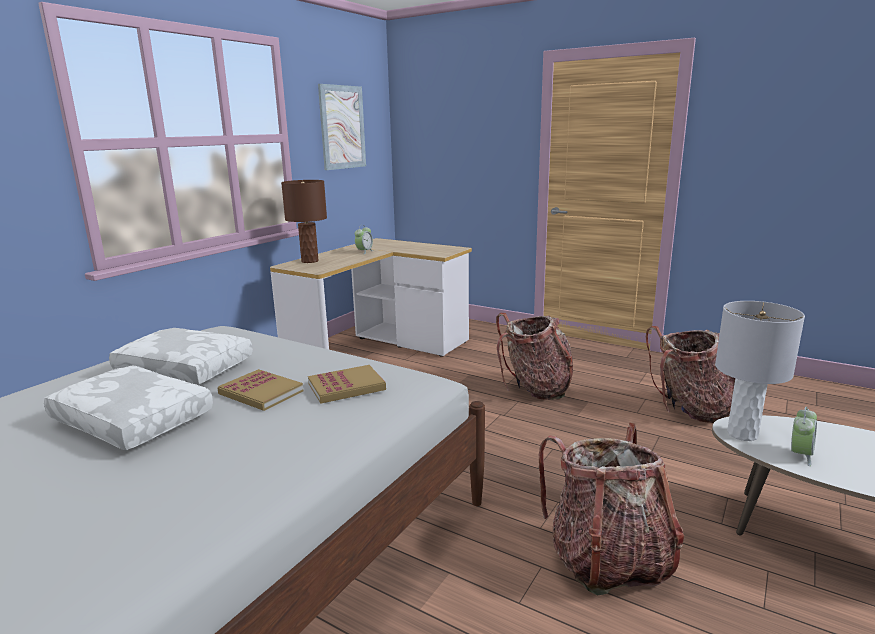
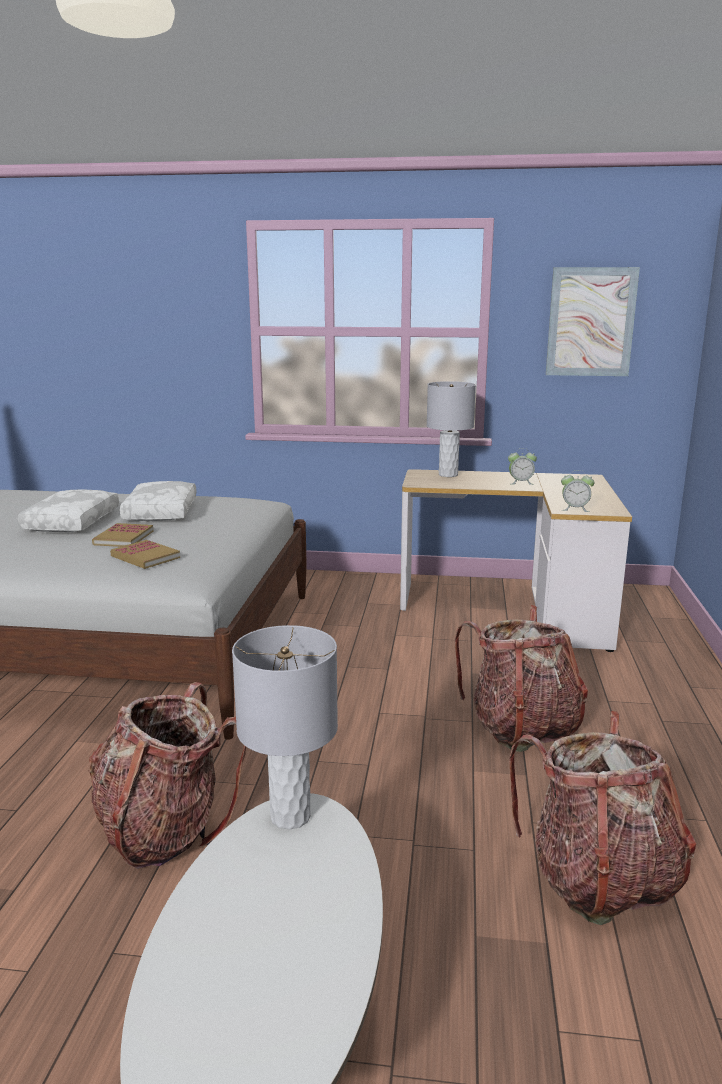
camera: 65 degrees right, 0 degrees up
brown table lamp [281,180,327,263] -> grey table lamp [427,381,476,477]
alarm clock [791,407,817,466] -> alarm clock moved to [561,470,594,512]

